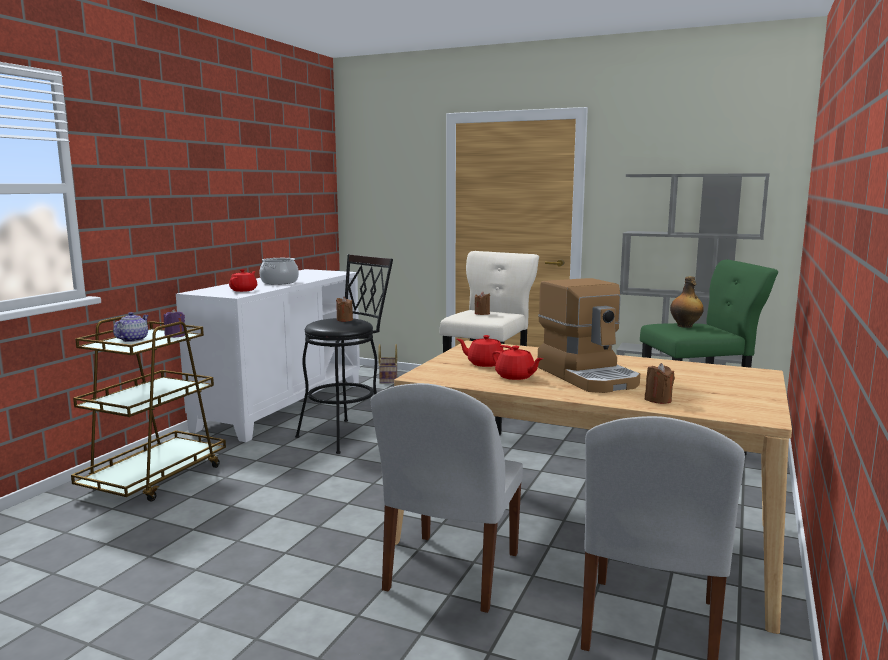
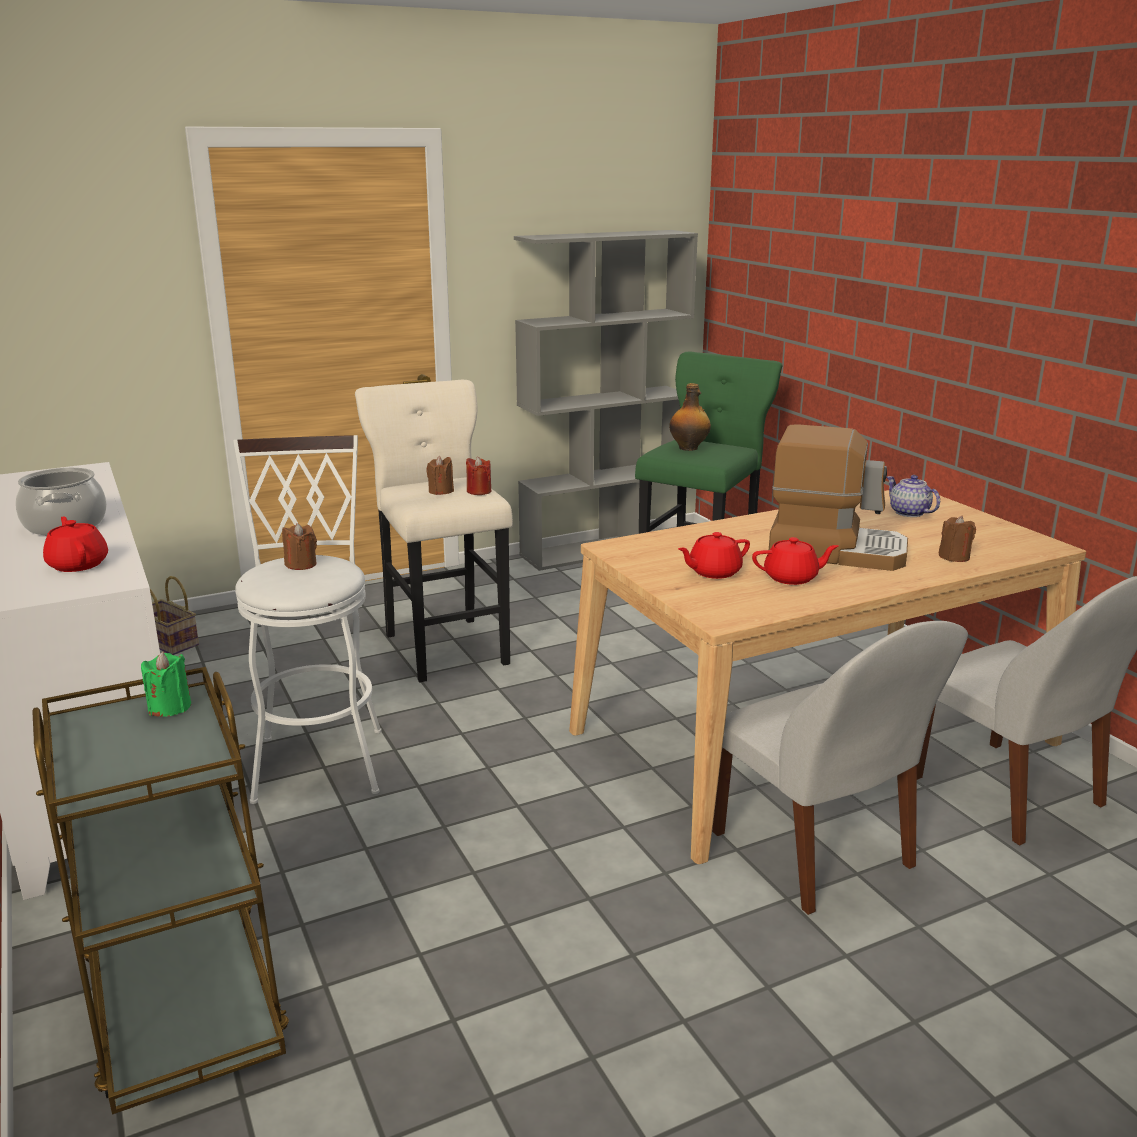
camera: 50 degrees left, 10 degrees up
teapot [113,312,149,342] -> teapot moved to [887,475,940,517]
purple candle [164,309,185,338] -> green candle [141,652,191,717]
black stool [295,254,393,454] -> white stool [233,435,382,804]
none -> red candle [466,456,491,495]

